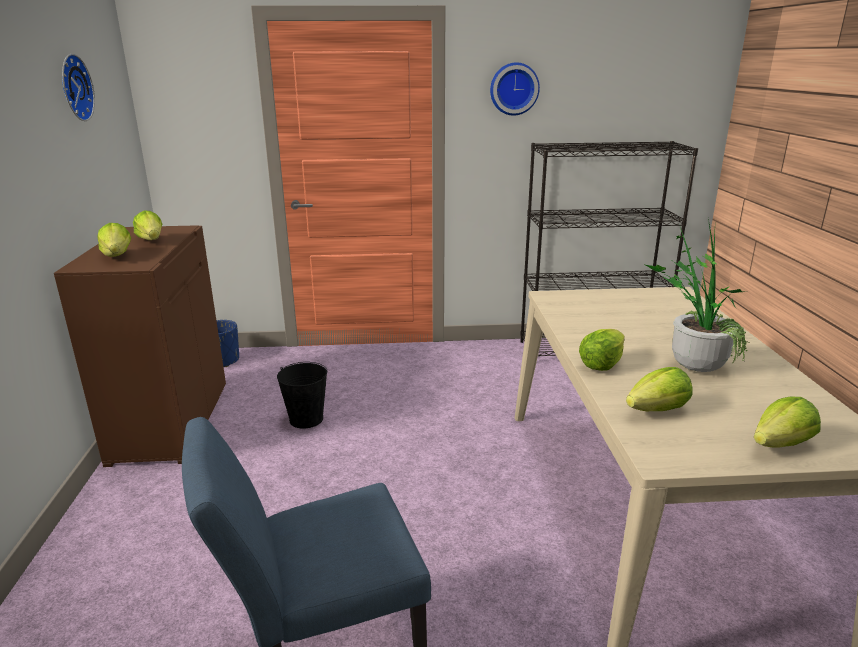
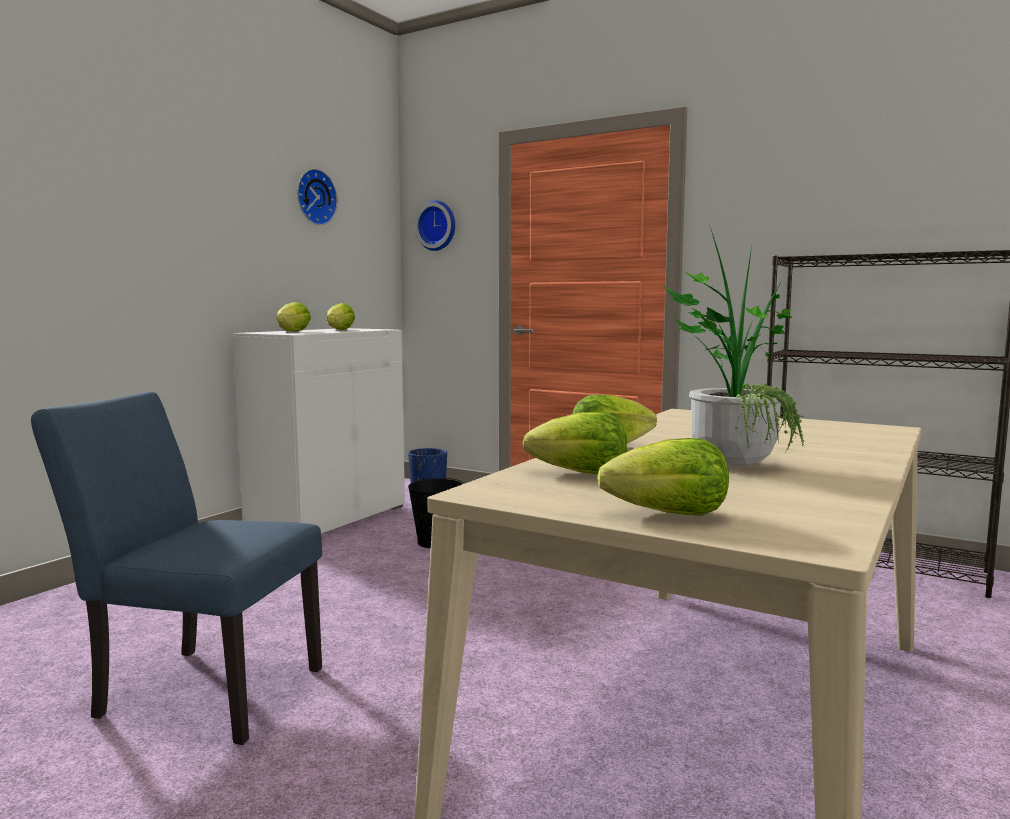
camera: 35 degrees right, 15 degrees down
brown cabinet [54,225,226,467] -> white cabinet [233,328,405,533]
wall clock [490,62,540,116] -> wall clock moved to [415,200,455,251]

